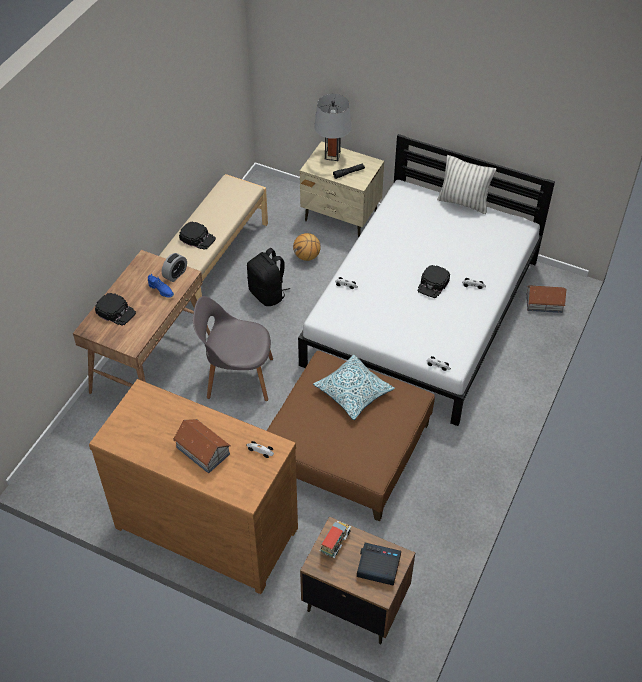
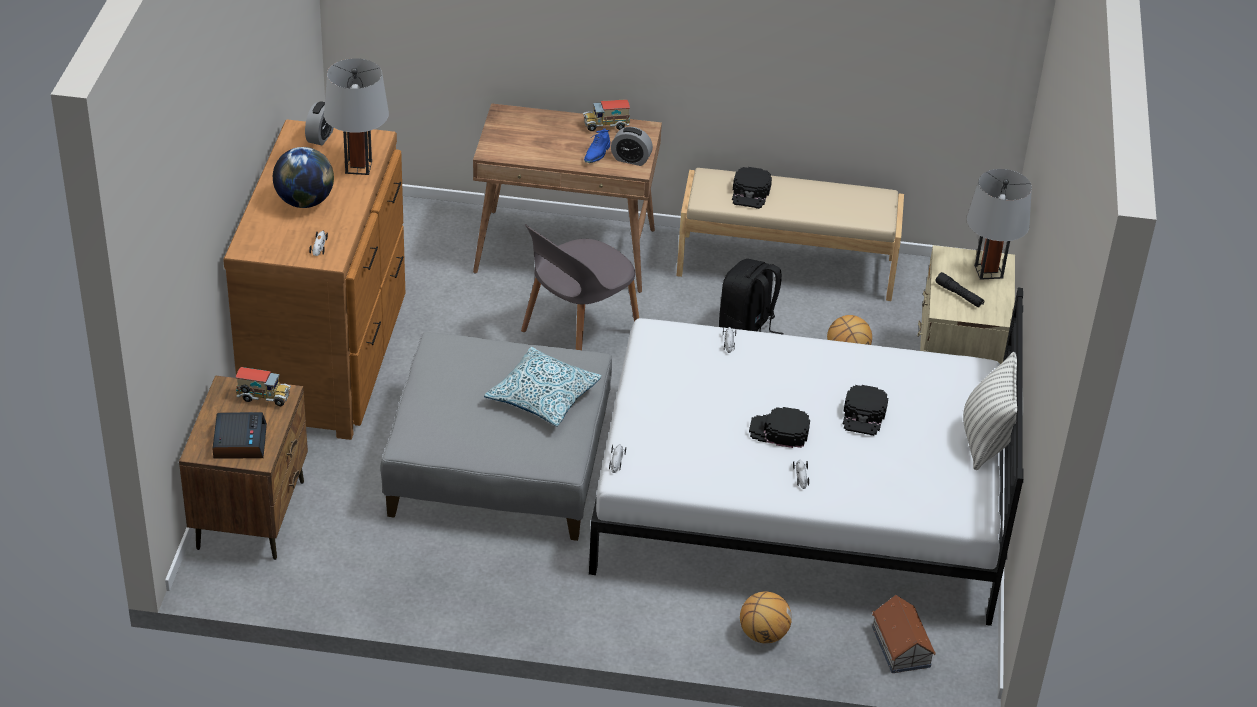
camera: 70 degrees right, 10 degrees down
black cap [95,293,136,326] -> black cap moved to [843,385,888,436]
toy house [173,419,231,473] -> globe [273,147,334,208]
grey chair [193,296,273,401] -> grey chair turned 120 degrees counterclockwise [521,224,639,350]
brown ottoman [266,351,435,521] -> grey ottoman [380,332,612,541]
none -> alarm clock [305,101,334,146]
none -> grey table lamp [324,58,389,175]
none -> toy truck [583,99,630,131]
none -> basketball [740,591,792,643]

